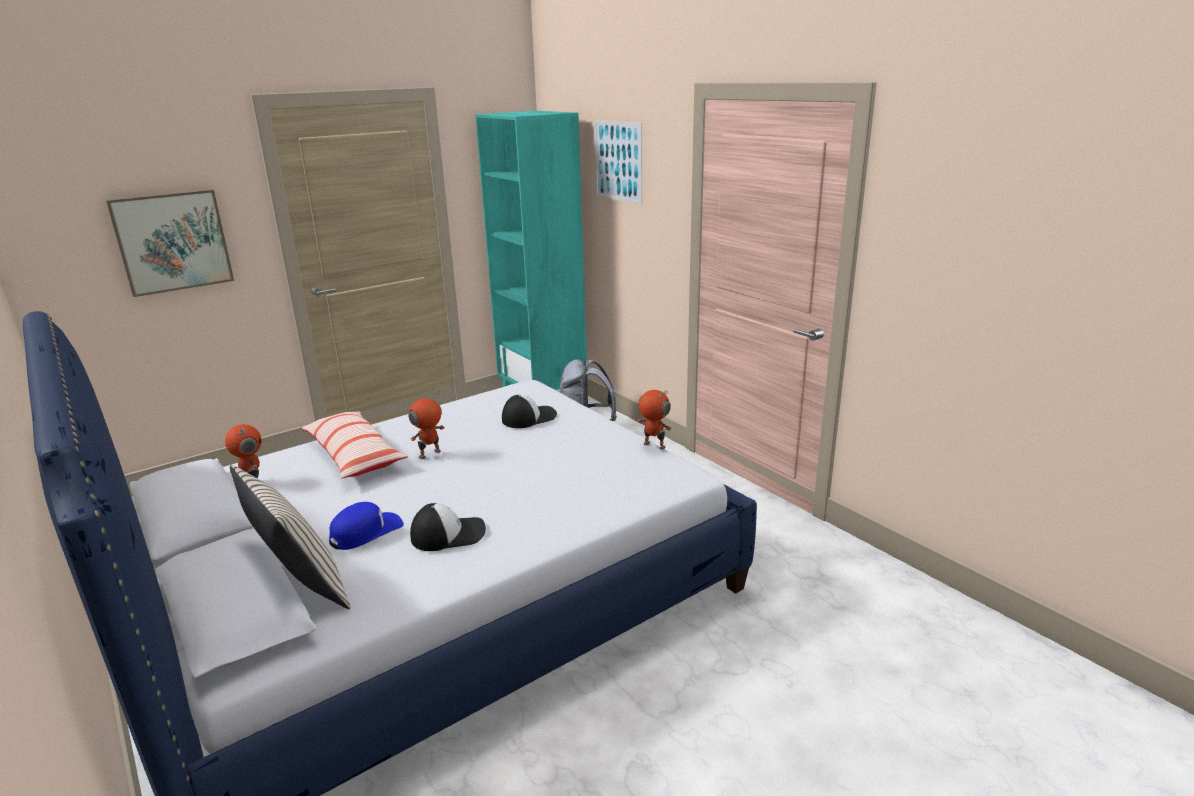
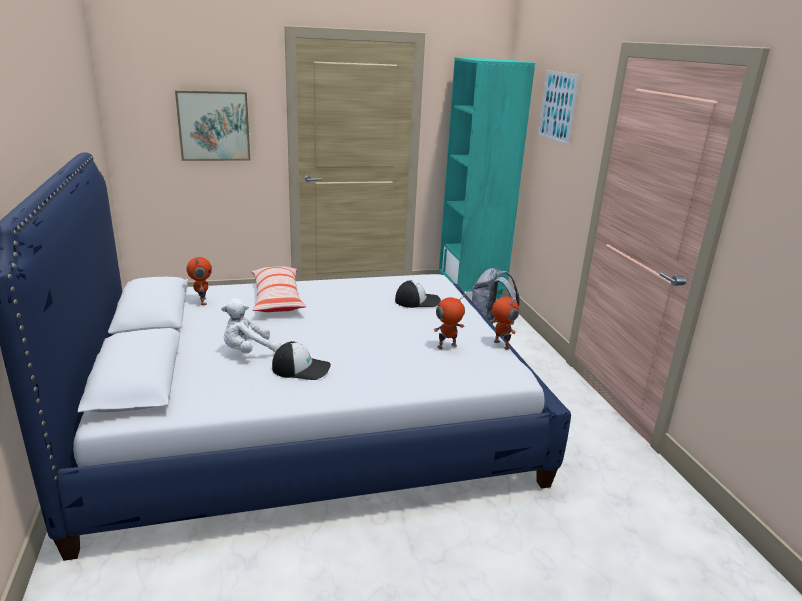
camera: 20 degrees right, 0 degrees up
beige pillow [230,465,350,609] -> none
blue cap [329,502,404,550] -> white plush toy [221,298,281,354]
toy robot [408,391,445,459] -> toy robot moved to [434,294,466,349]

